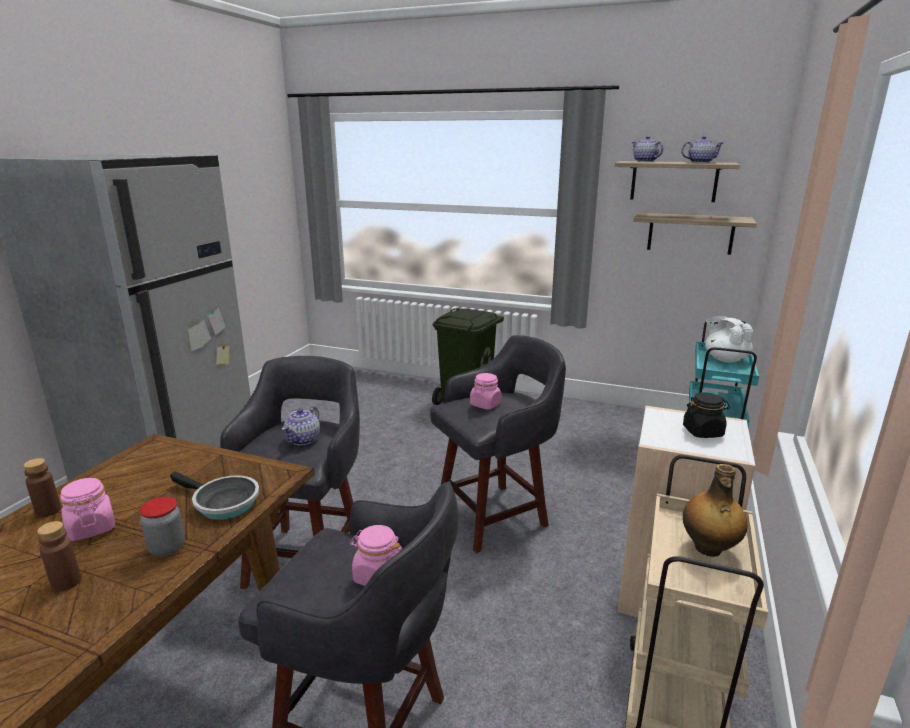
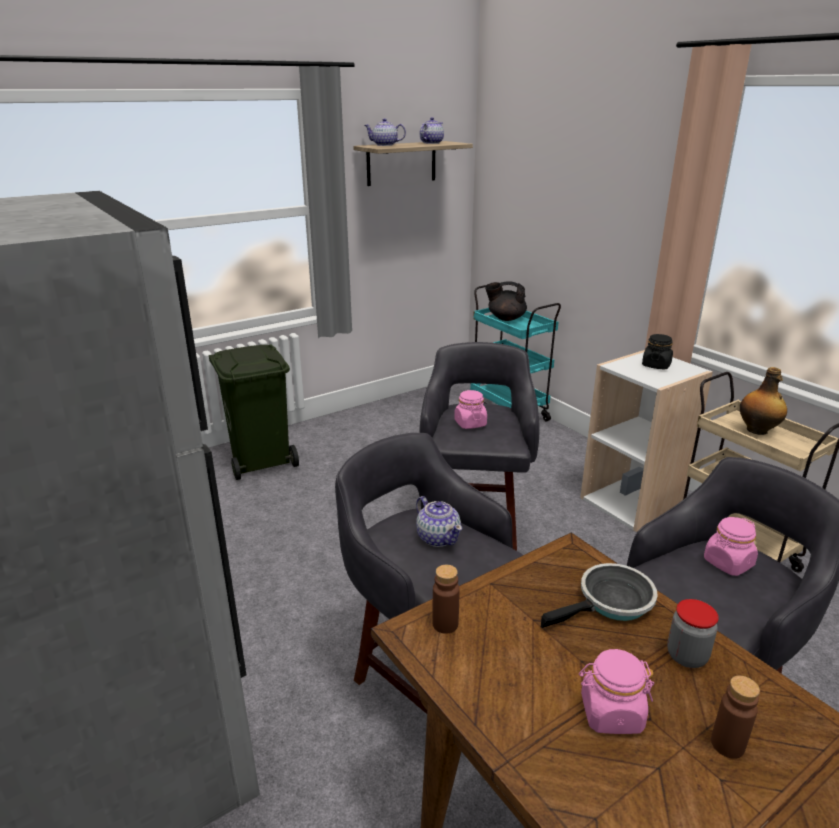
camera: 55 degrees left, 5 degrees up
brown bottle [23,458,61,517] -> brown bottle moved to [432,565,460,634]
shelf [633,213,757,255] -> none
white teapot [705,316,753,363] -> black teapot [485,281,527,321]

